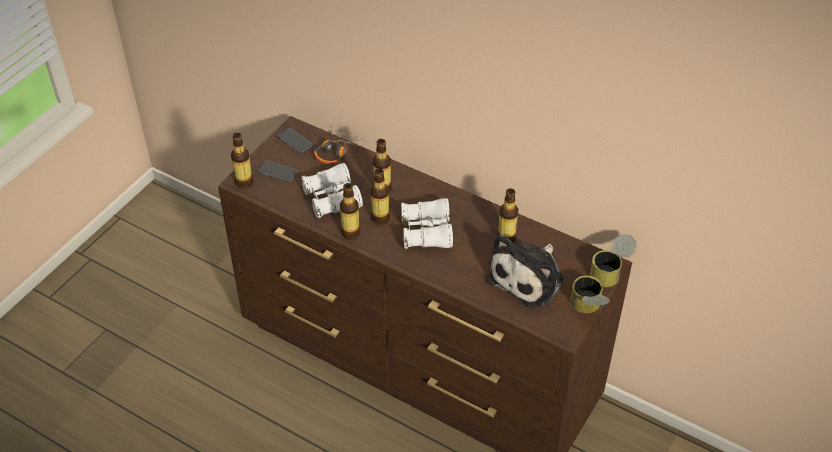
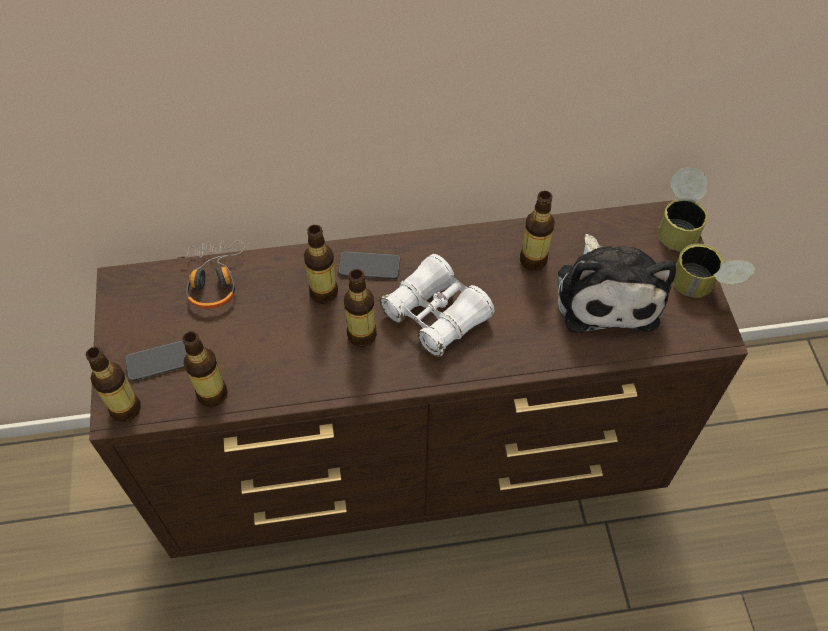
camera: 40 degrees left, 10 degrees up
phone [277,128,313,154] -> phone moved to [338,251,400,279]
white binoculars [301,163,363,218] -> none
bottle [340,183,360,240] -> bottle moved to [182,331,228,407]

